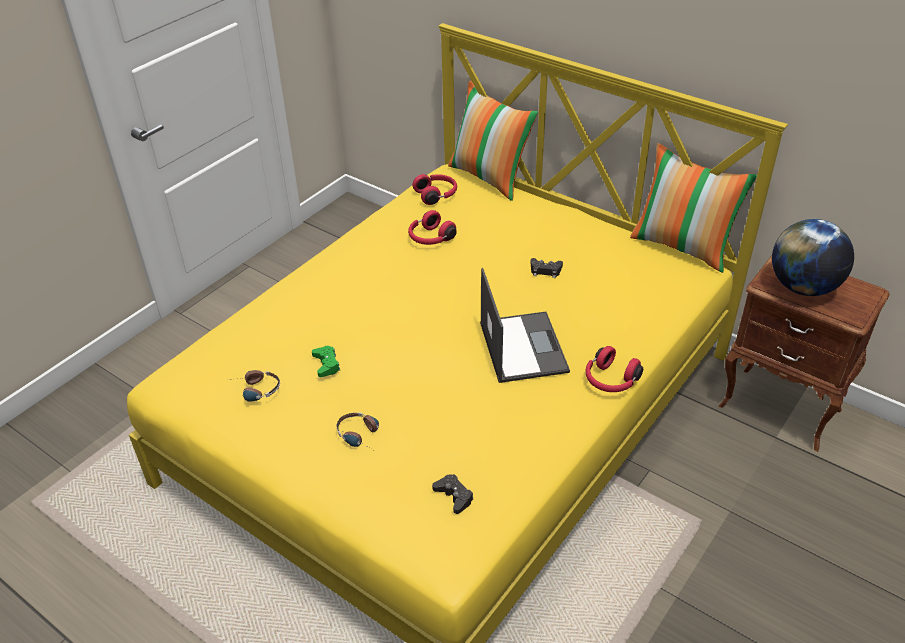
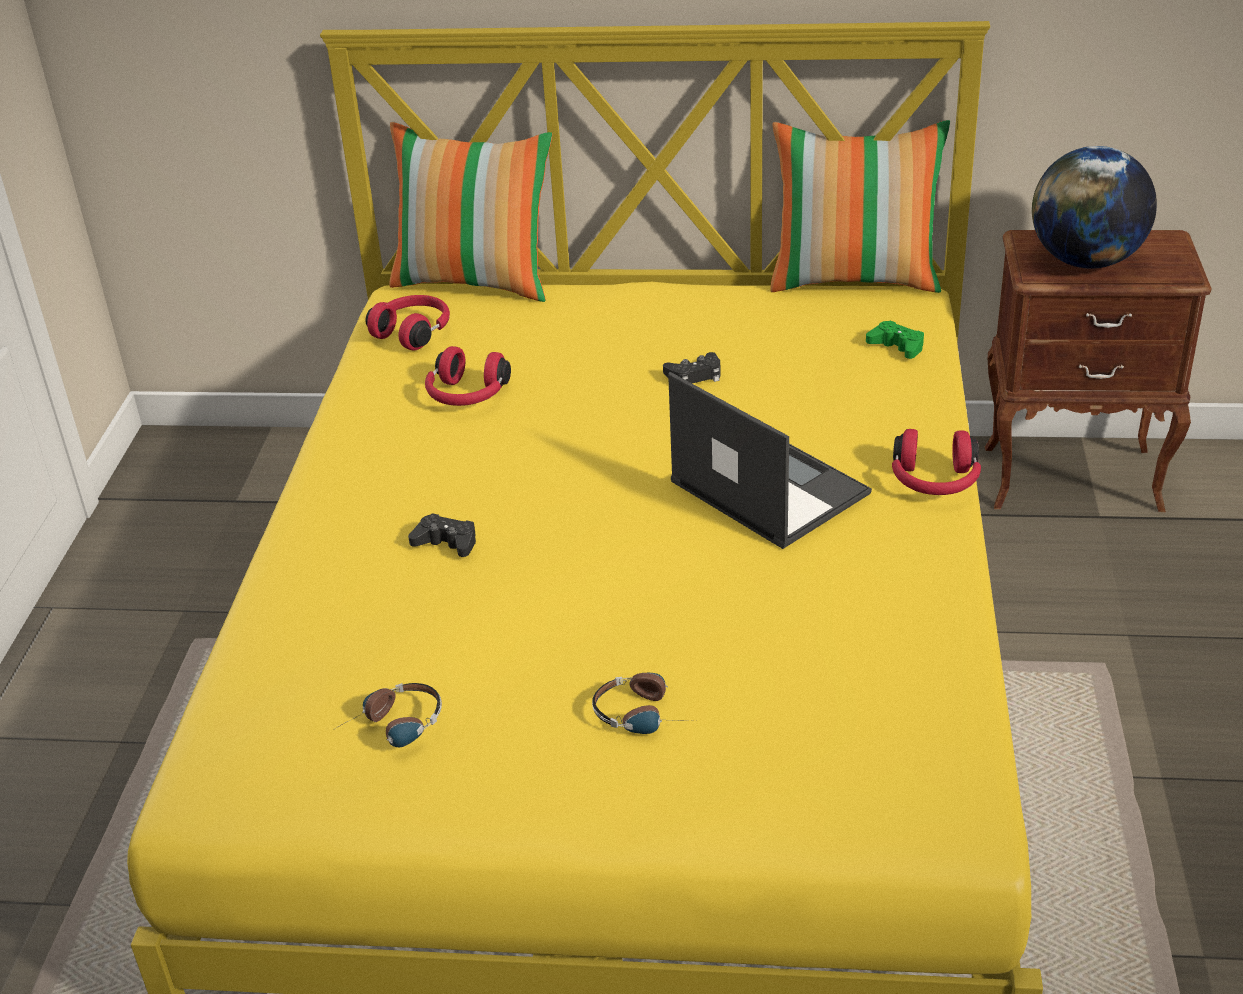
camera: 30 degrees left, 5 degrees down
green game controller [312,346,340,377] -> green game controller moved to [866,321,924,359]
black game controller [432,474,473,514] -> black game controller moved to [408,513,476,557]

